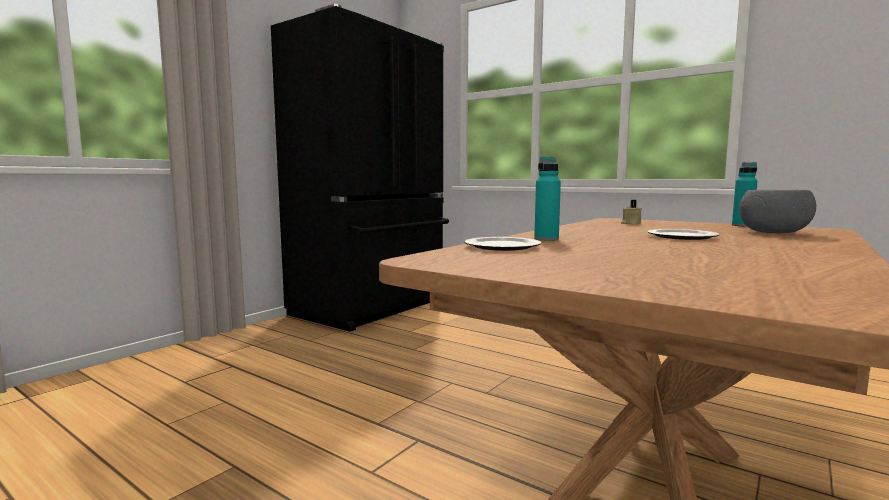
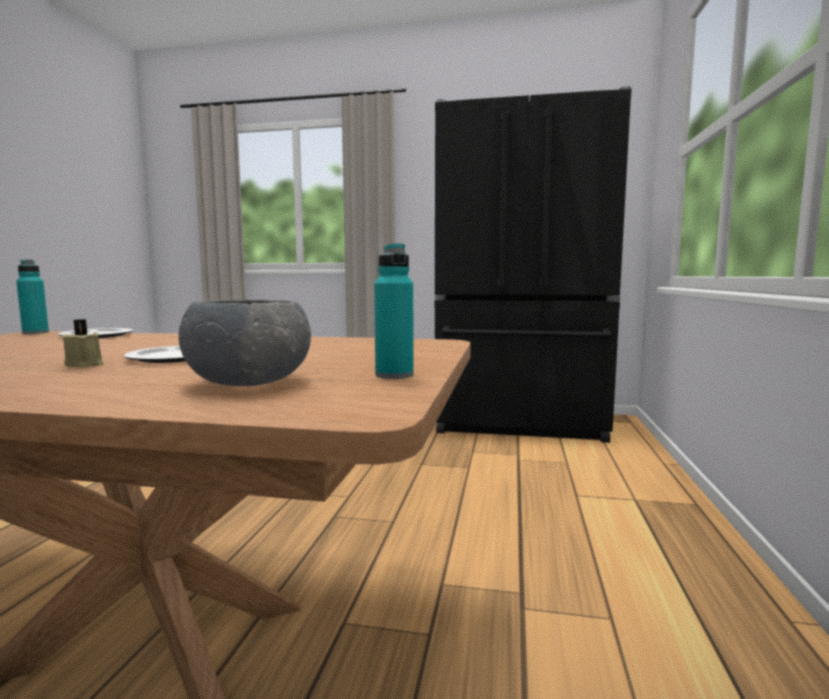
camera: 65 degrees right, 0 degrees up
turquoise bottle [534,157,561,241] -> turquoise bottle moved to [16,259,49,334]
beige candle [621,200,642,224] -> beige candle moved to [61,319,104,367]

